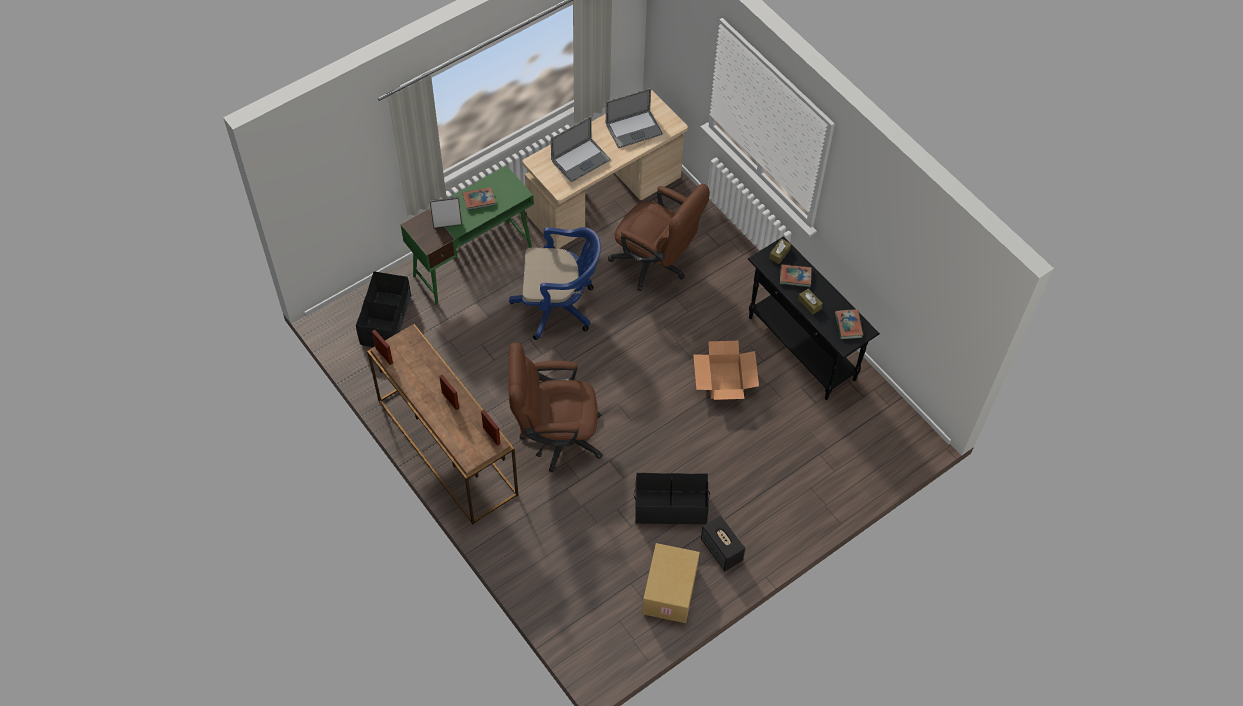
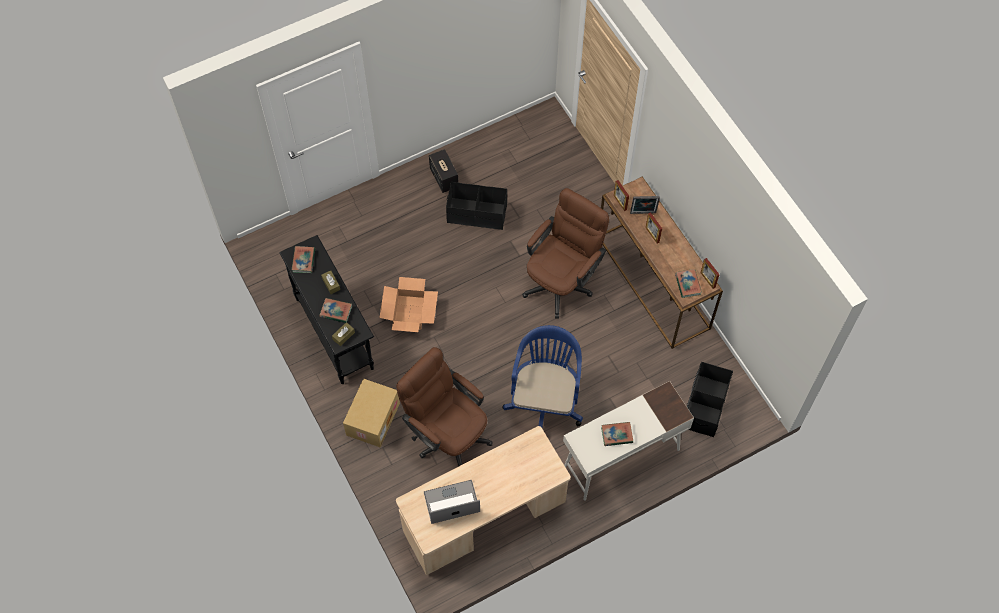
camera: 170 degrees left, 5 degrees up
green desk [401,165,534,305] -> white desk [563,381,694,501]
picture frame [430,196,462,228] -> picture frame moved to [630,196,660,214]
brown office chair [508,343,603,473] -> brown office chair turned 60 degrees counterclockwise [522,188,609,319]
blue office chair [509,227,601,340] -> blue office chair turned 90 degrees clockwise [502,325,583,428]
laptop [551,116,611,182] -> none
cardboard box [642,543,700,623] -> cardboard box moved to [343,379,400,447]
none -> book [675,269,702,298]

